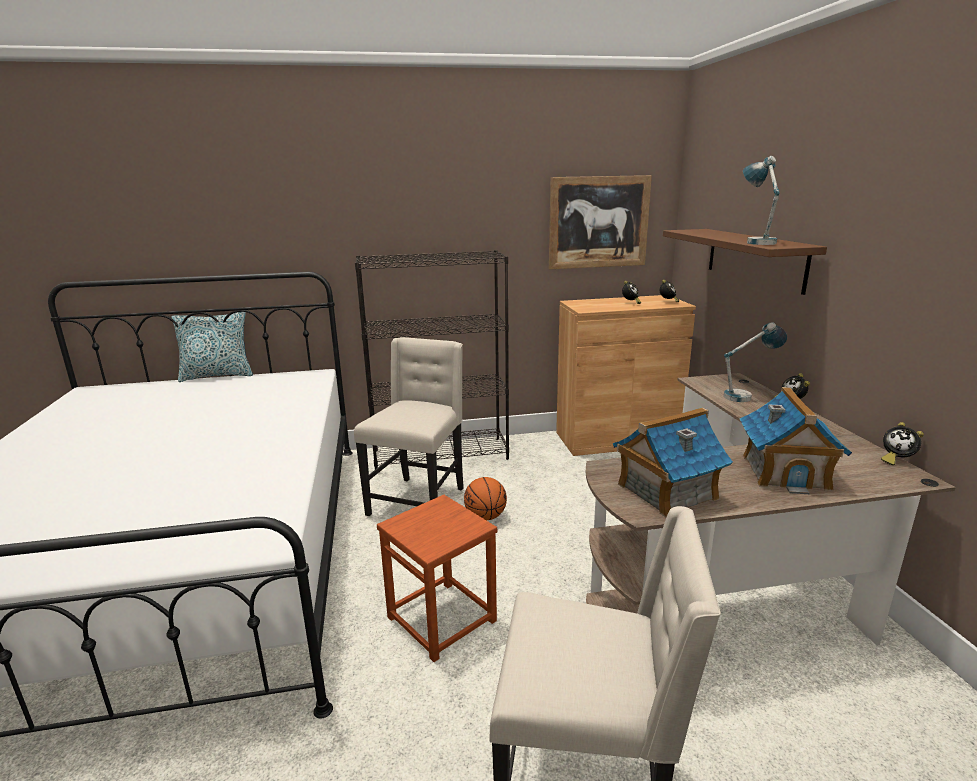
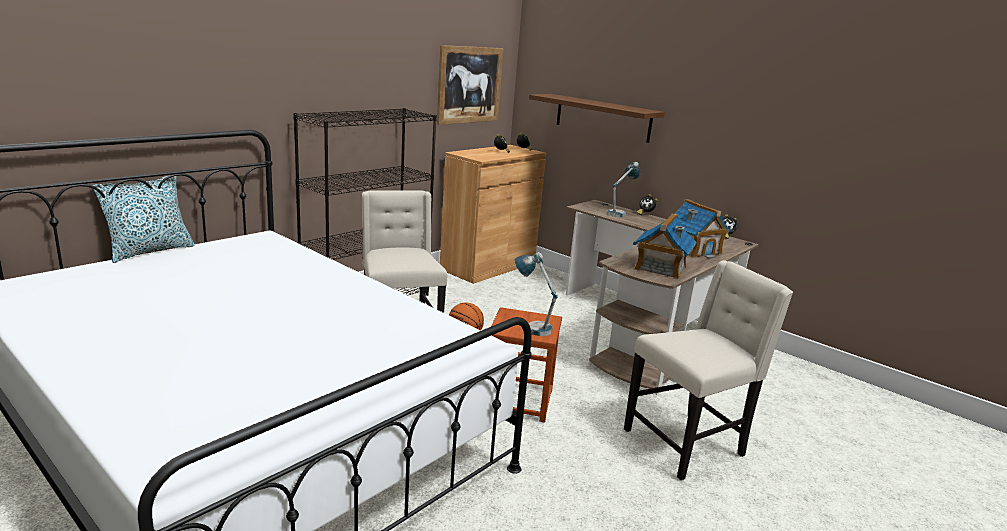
camera: 40 degrees left, 0 degrees up
table lamp [743,156,779,245] -> table lamp moved to [515,252,558,336]

